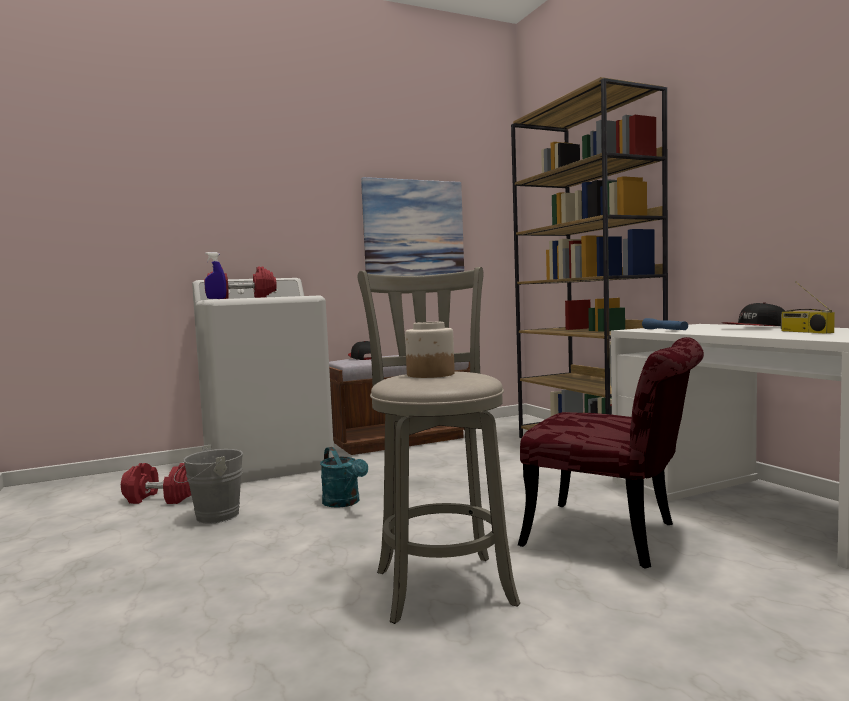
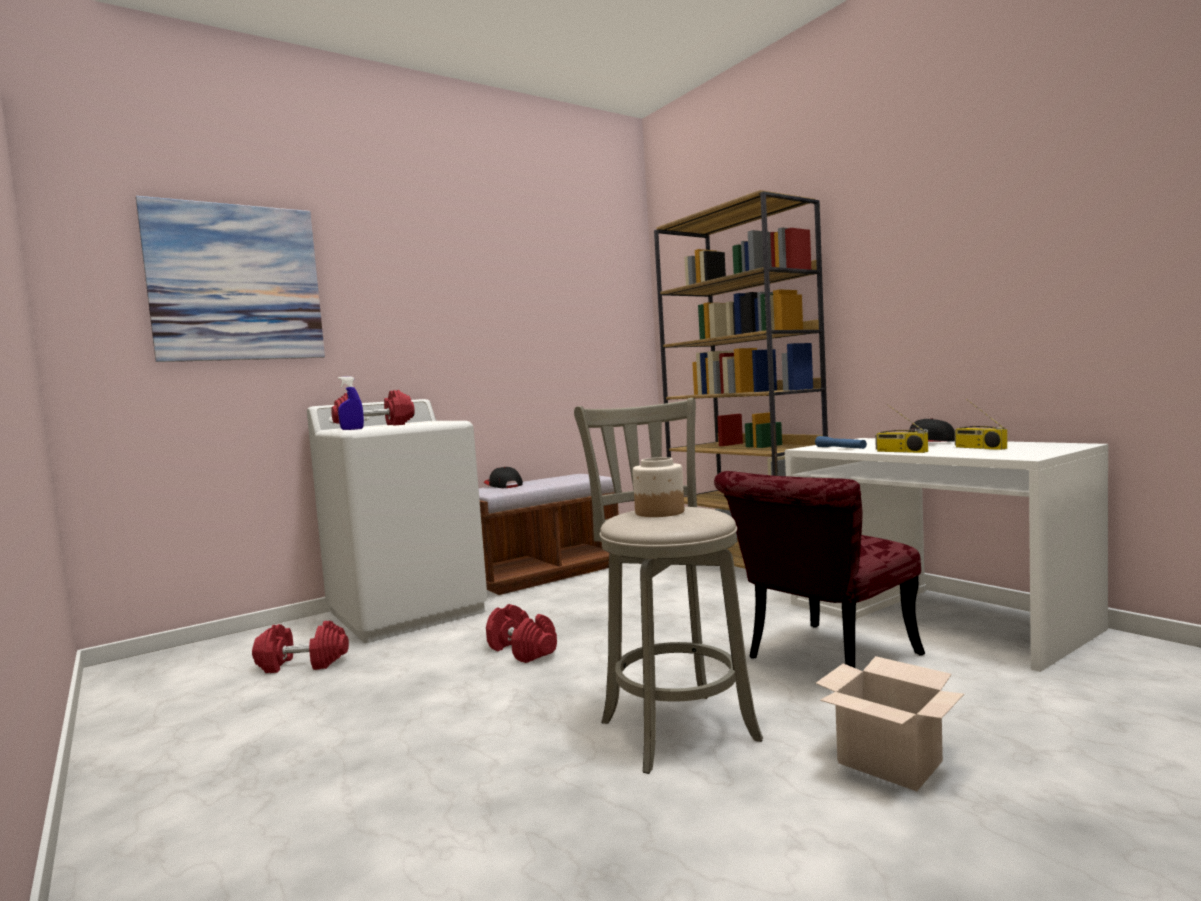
camera: 10 degrees left, 0 degrees up
grey bucket [174,445,243,524] -> none
turquoise watering can [320,447,368,508] -> red dumbbell [486,604,557,663]
picture [361,177,464,276] -> picture moved to [136,196,325,362]
red chair [518,337,704,568] -> red chair turned 120 degrees clockwise [714,471,925,668]
none -> cardboard box [816,656,964,791]
none -> radio [875,404,928,453]

